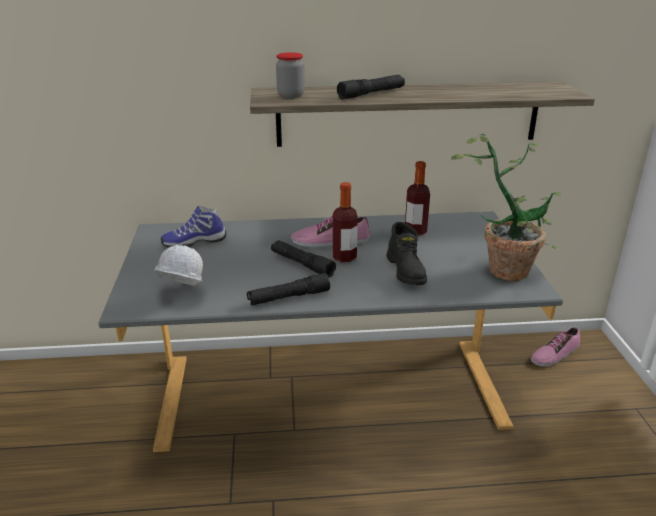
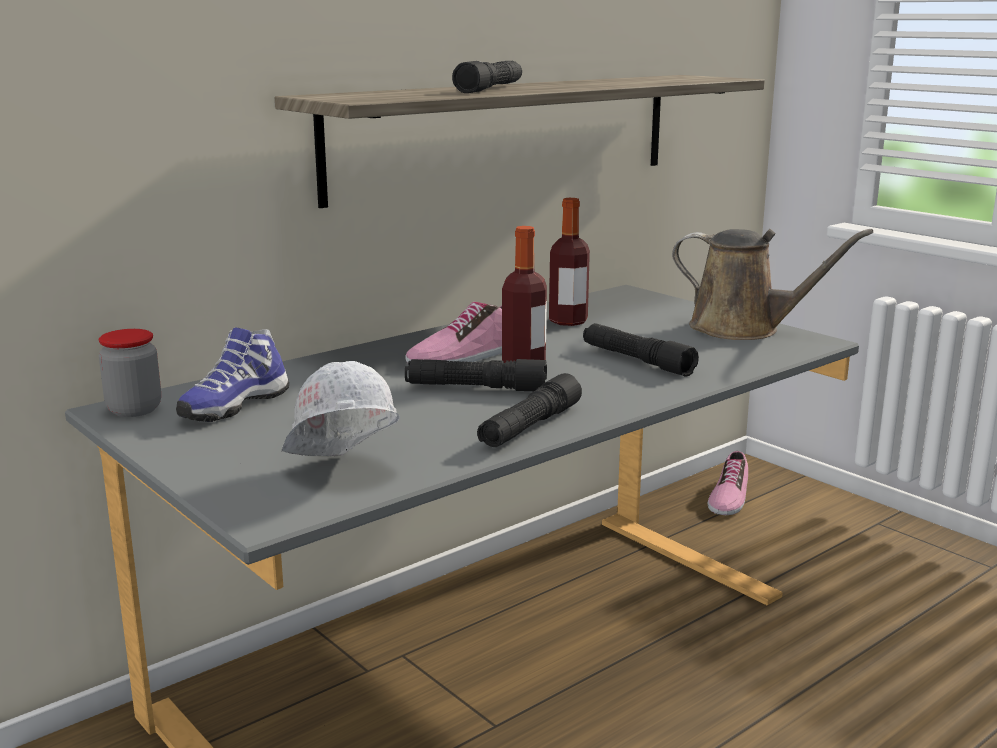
camera: 35 degrees left, 10 degrees down
jar [276,52,305,98] -> jar moved to [99,329,161,417]
black boot [386,222,427,285] -> black flashlight [583,323,699,377]
potted plant [451,134,563,281] -> brown watering can [672,229,873,340]

